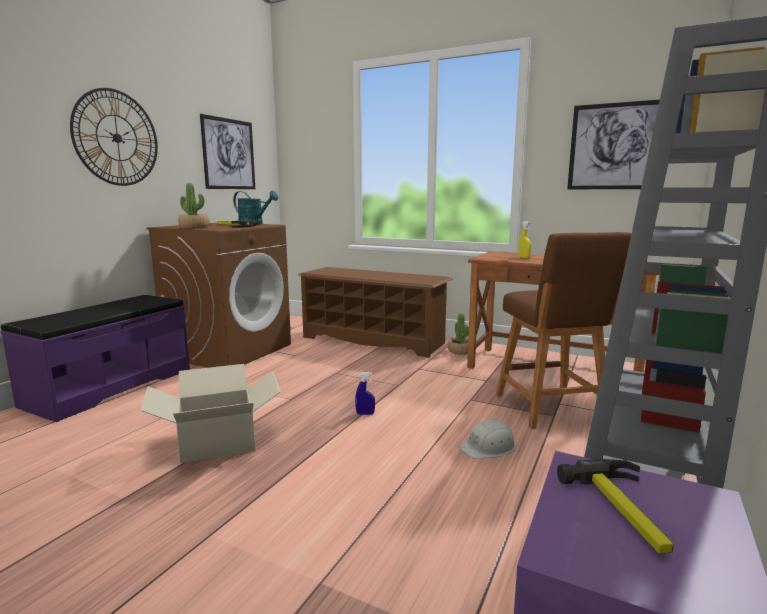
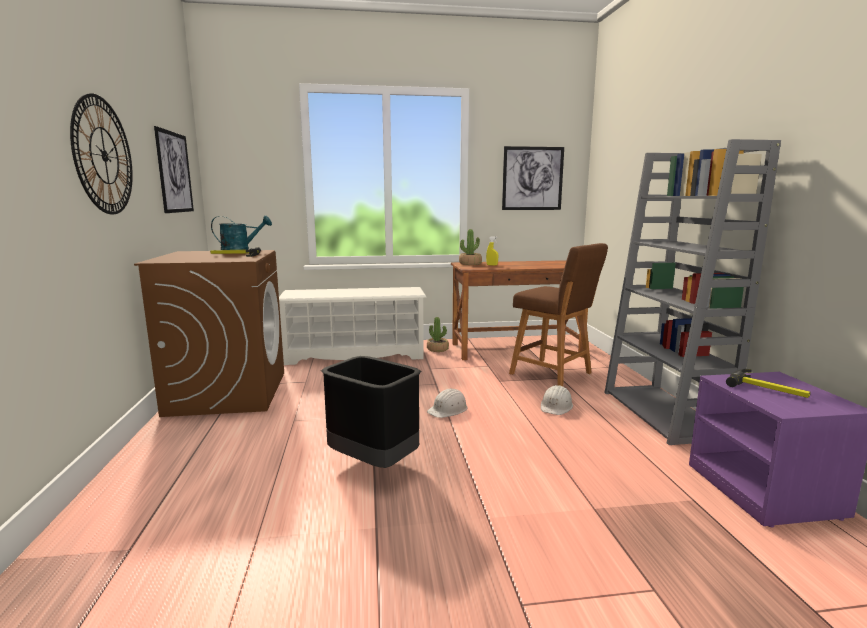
camera: 35 degrees left, 0 degrees up
purple bench [1,295,190,422] -> none
cardboard box [141,364,281,463] -> black trash can [321,356,421,468]
potted plant [178,183,209,228] -> potted plant moved to [459,229,482,265]
brown shoe rack [298,267,453,358] -> white shoe rack [279,287,426,365]
blue spray bottle [355,372,375,415] -> white hard hat [427,388,468,418]

